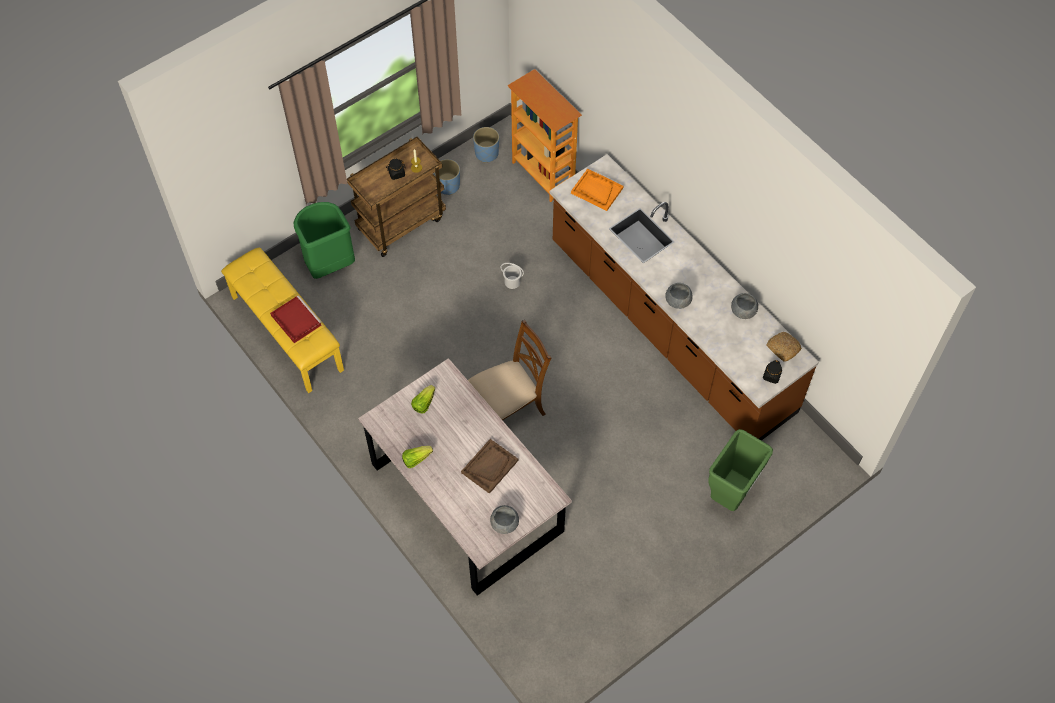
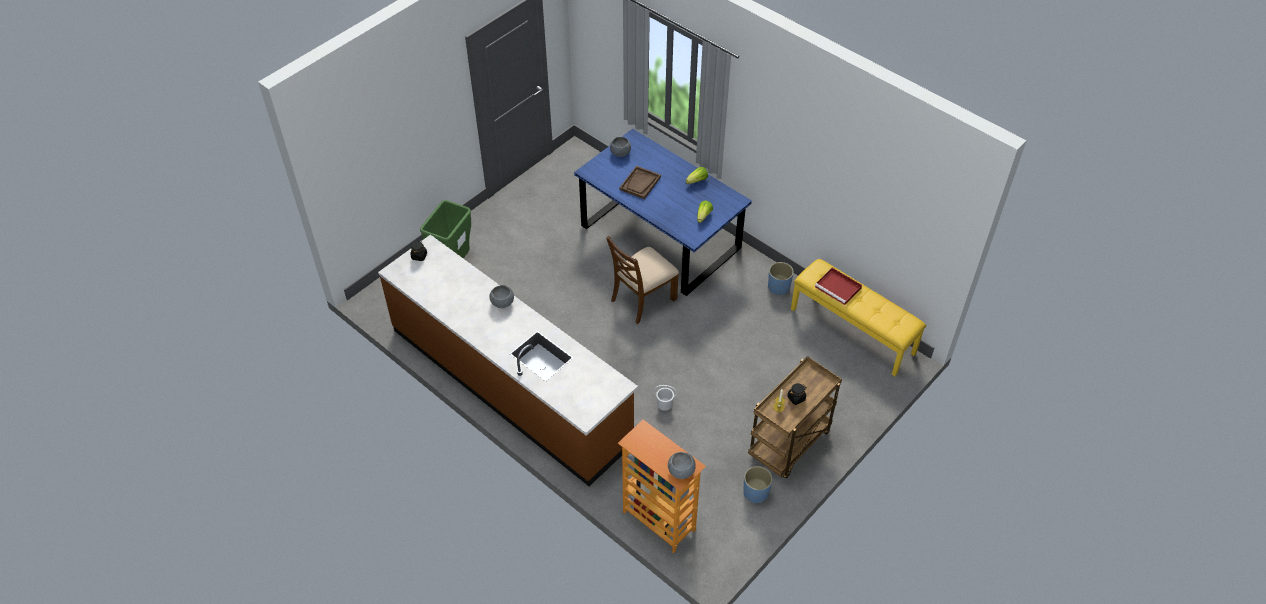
camera: 170 degrees right, 10 degrees down
green trash can [293,202,355,279] -> none
grey dining table [358,358,572,596] -> blue dining table [574,129,752,296]
blue planter [473,127,499,163] -> blue planter moved to [768,262,794,296]
orange tray [571,168,623,211] -> none
grey bowl [731,293,758,319] -> grey bowl moved to [668,452,696,479]
bread [767,332,802,362] -> none

